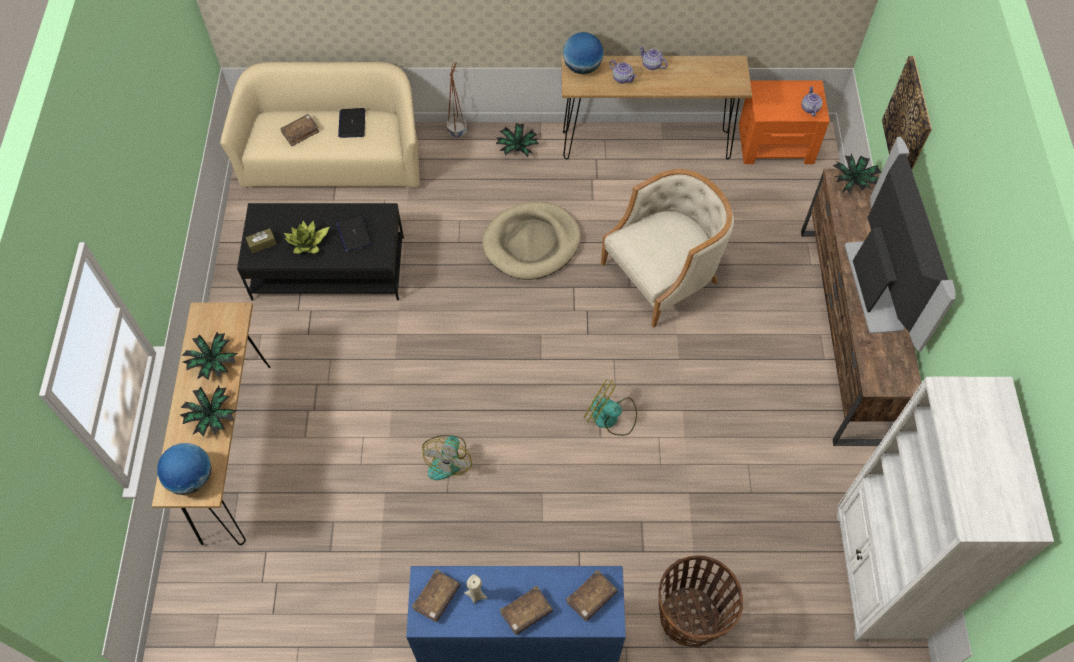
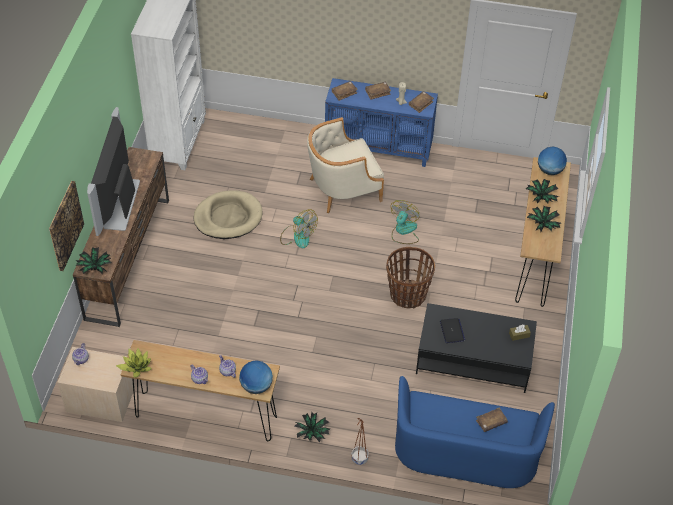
camera: 170 degrees left, 10 degrees down
beige sofa [220,62,420,188] -> blue sofa [395,376,555,488]
potted plant [284,221,329,254] -> potted plant moved to [115,348,152,378]
laptop [338,108,365,138] -> none
beige dog bed [482,202,581,280] -> beige dog bed moved to [194,190,262,239]
beige armchair [601,169,734,328] -> beige armchair moved to [307,117,384,213]
basket [658,556,743,648] -> basket moved to [386,247,435,308]
orange nightstand [739,80,830,164] -> beige nightstand [57,347,135,422]

